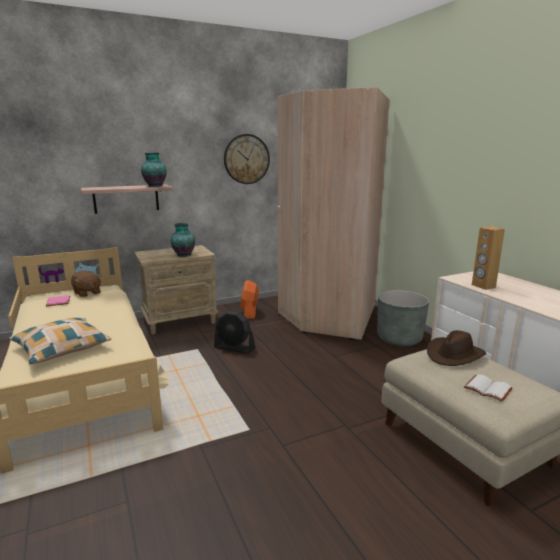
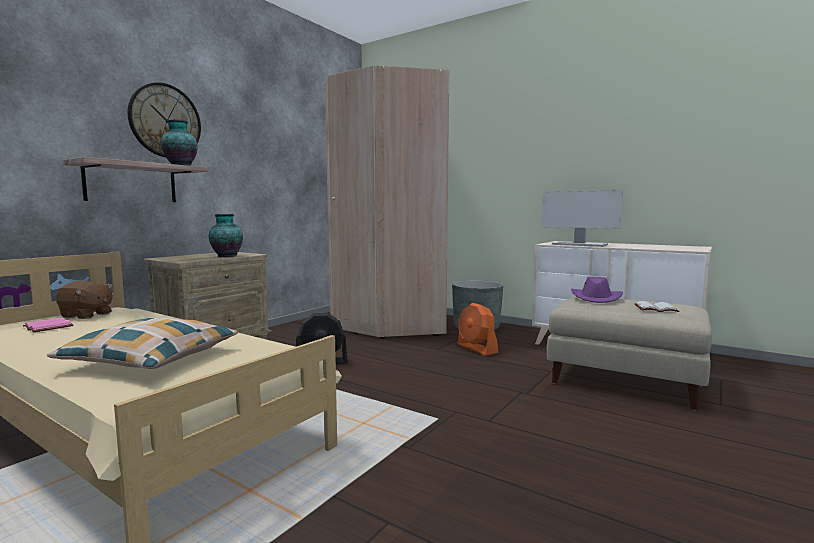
camera: 30 degrees left, 10 degrees down
wall clock [224,134,270,184] -> wall clock moved to [128,82,201,157]
orange fan [240,280,259,319] -> orange fan moved to [457,303,498,356]
brown hat [427,330,486,366] -> purple hat [571,277,623,303]
brown speaker [472,226,505,290] -> monitor [541,189,623,247]

